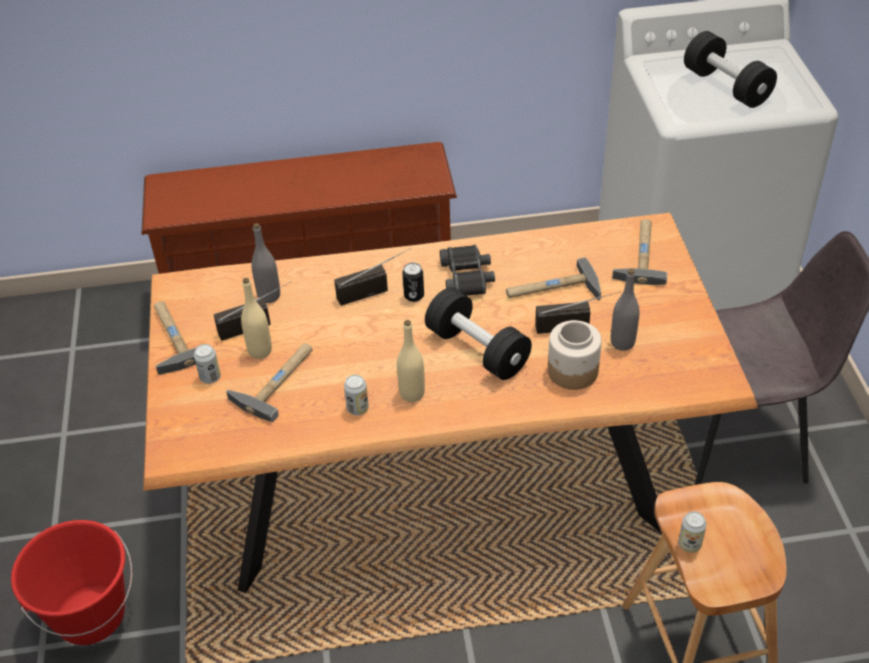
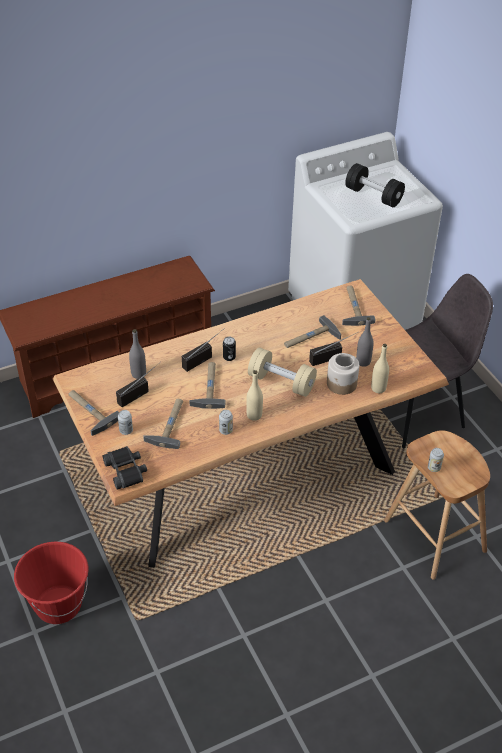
camera: 20 degrees left, 0 degrees up
beige bottle [241,278,272,359] -> beige bottle moved to [371,344,389,393]
black dumbbell [425,288,532,380] -> beige dumbbell [248,348,317,397]
black binoculars [440,245,495,296] -> black binoculars moved to [103,446,147,489]
none -> hammer [190,362,225,409]

